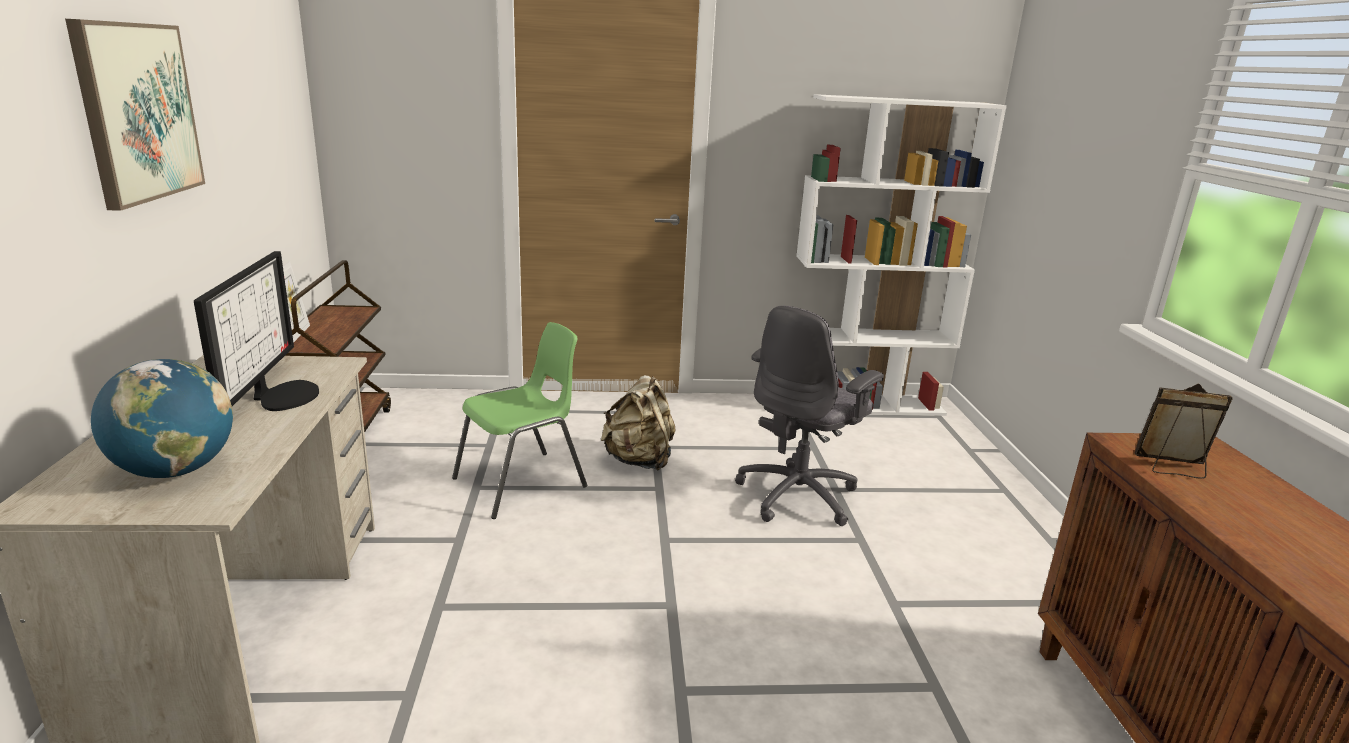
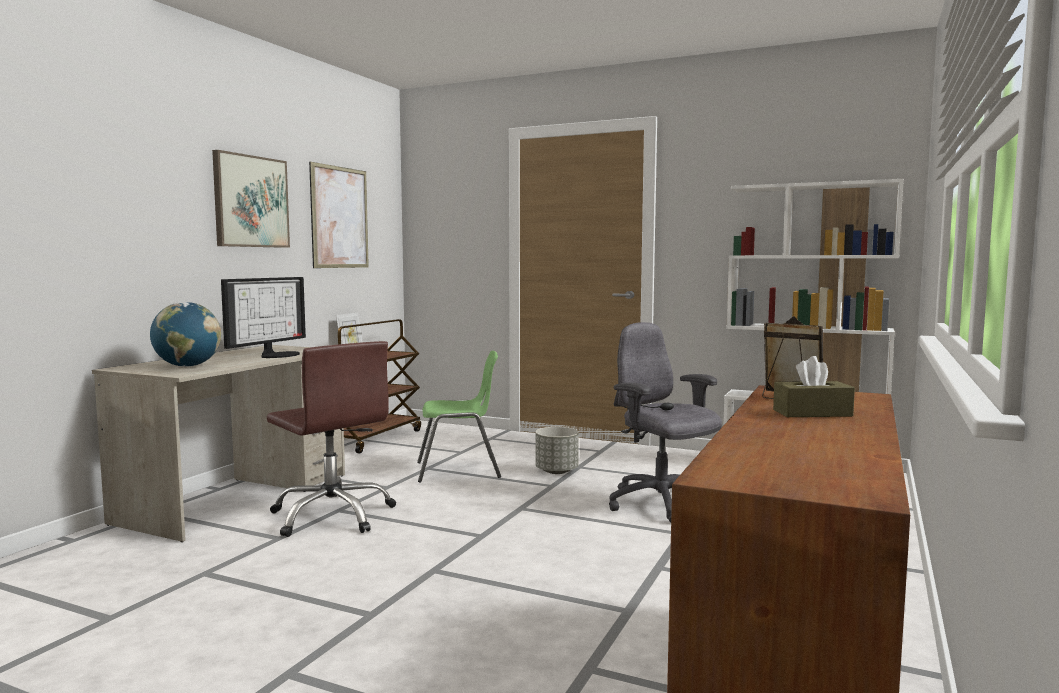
camera: 30 degrees right, 15 degrees down
beige backpack [601,375,676,471] -> grey planter [535,427,579,474]
grey office chair [735,306,884,526] -> grey office chair turned 75 degrees clockwise [609,322,722,523]
none -> brown office chair [267,341,396,537]
none -> picture [309,162,369,268]
none -> brown tissue box [773,356,855,417]

